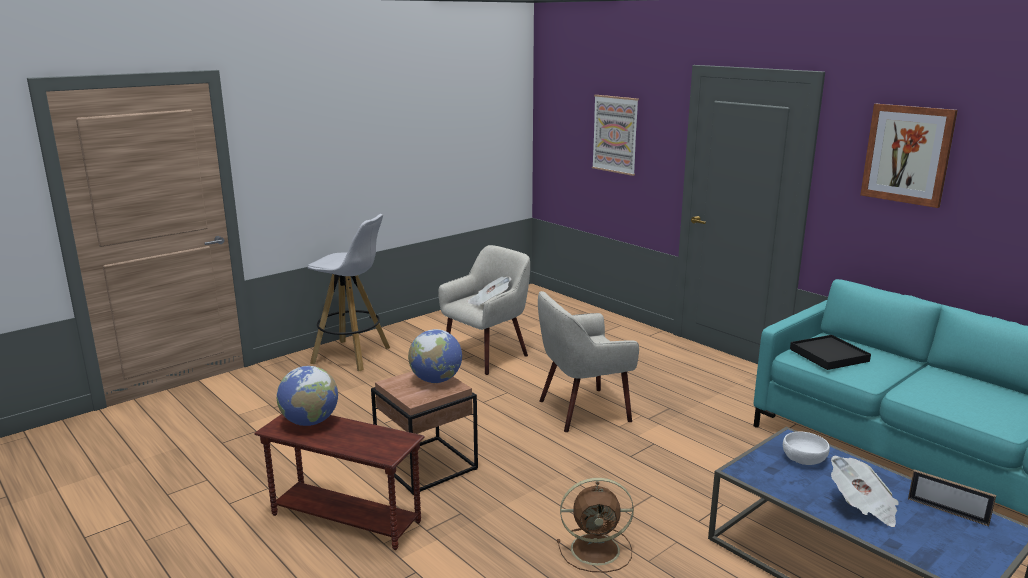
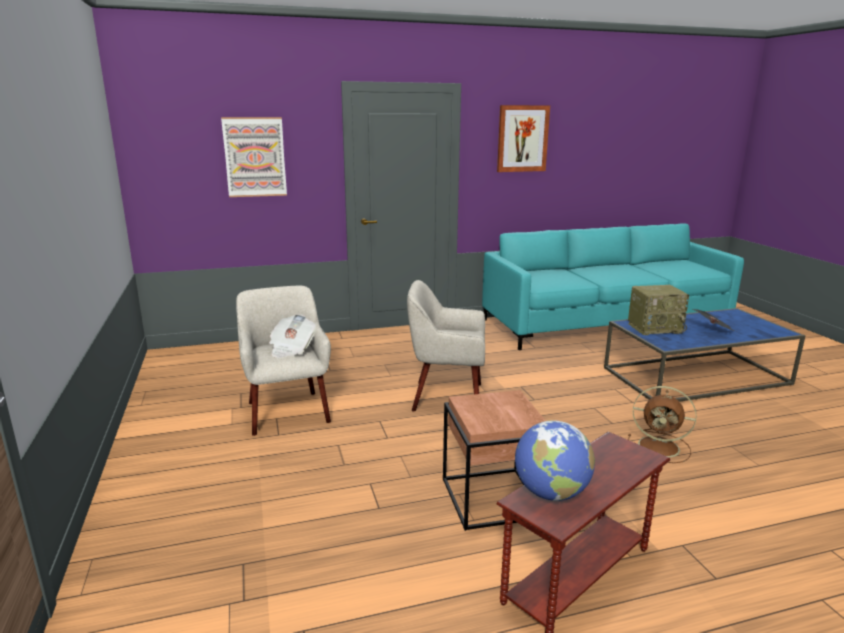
camera: 65 degrees left, 0 degrees up
white stool [307,214,390,371] -> none
globe [408,329,462,383] -> none
beige armchair [538,291,639,432] -> beige armchair turned 90 degrees clockwise [407,280,485,411]
brown fan [557,478,634,572] -> brown fan turned 90 degrees clockwise [628,386,697,463]
white bowl [783,432,830,465] -> radio [628,285,689,335]
black tray [790,335,871,370] -> none
picture frame [908,469,996,526] -> none

